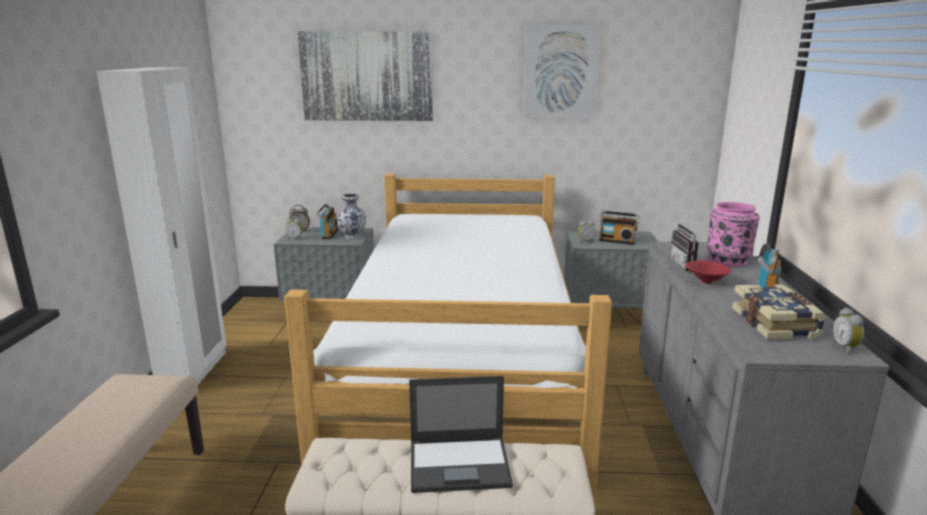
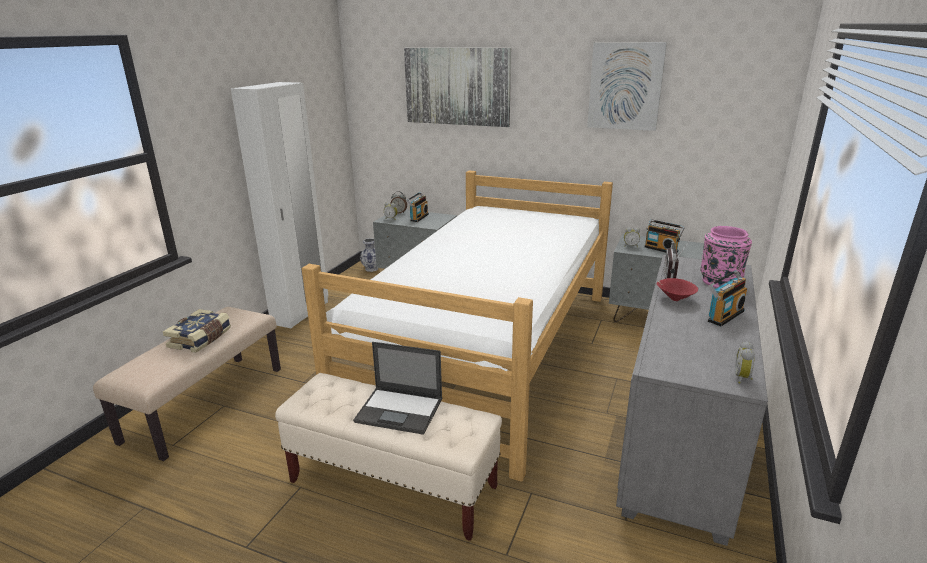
camera: 20 degrees right, 5 degrees up
vase [337,194,366,239] -> vase moved to [360,238,378,272]
book [732,284,826,339] -> book moved to [163,309,231,353]

